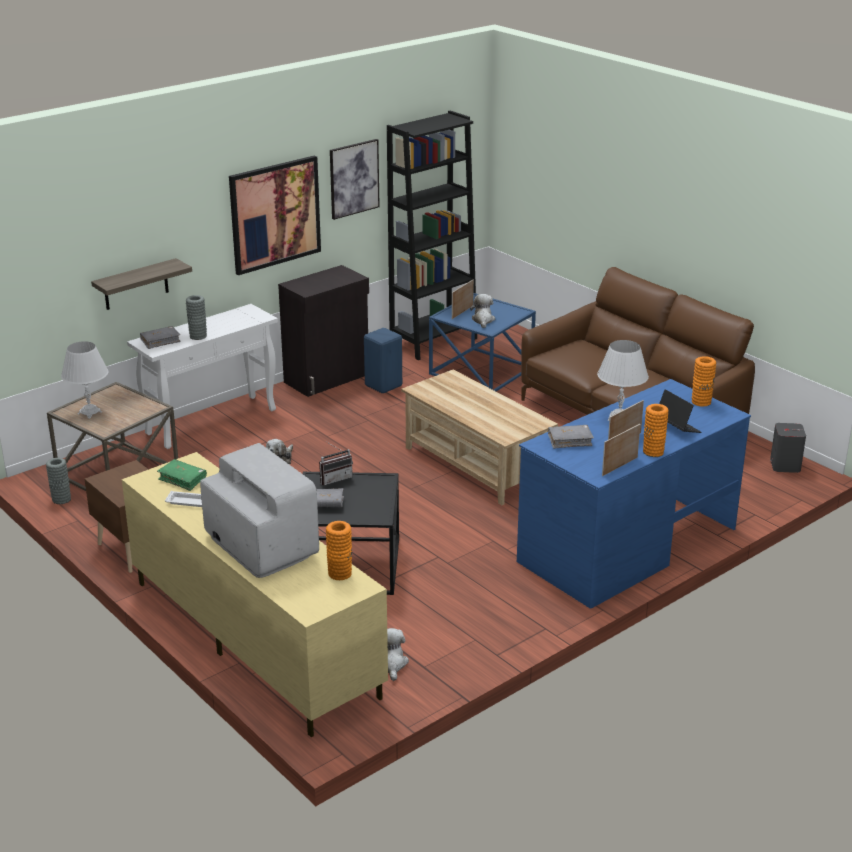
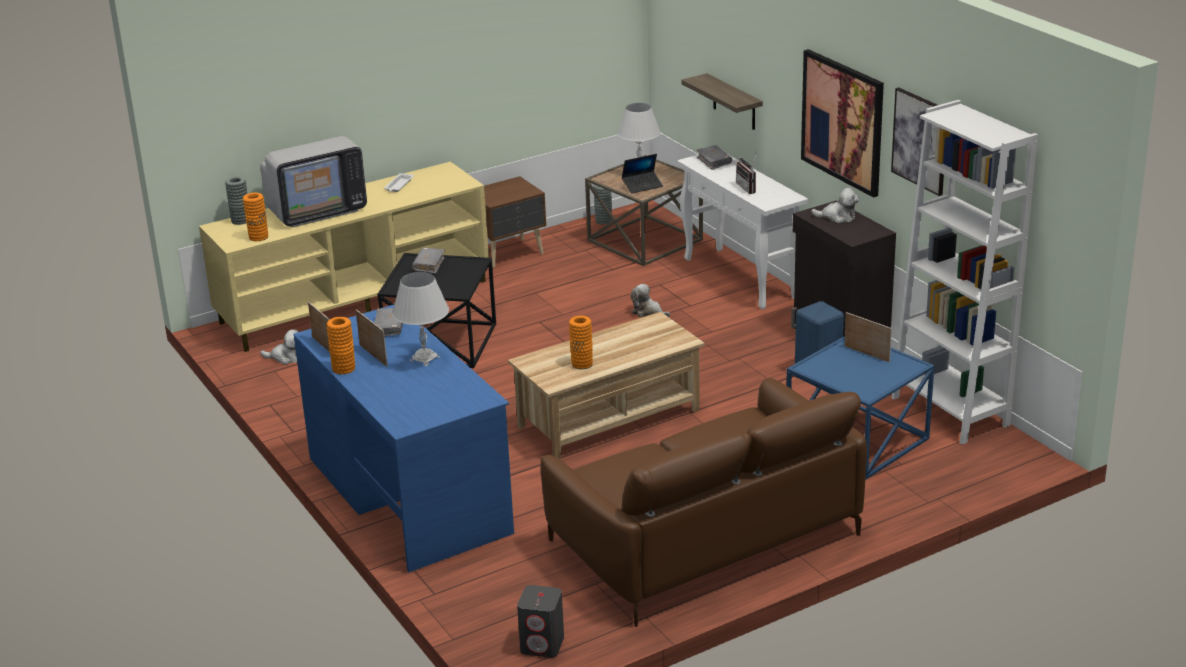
camera: 100 degrees right, 0 degrees up
green book [157,459,207,491] -> none
grey vase [186,295,207,340] -> grey vase moved to [225,177,247,225]
radio [319,442,353,486] -> radio moved to [736,153,756,194]
black bookcase [387,111,477,360] -> white bookcase [892,100,1038,444]
plush toy [470,294,495,328] -> plush toy moved to [811,188,859,223]
laptop [659,389,702,433] -> laptop moved to [622,154,663,194]
orange vase [692,356,716,407] -> orange vase moved to [569,316,593,369]

